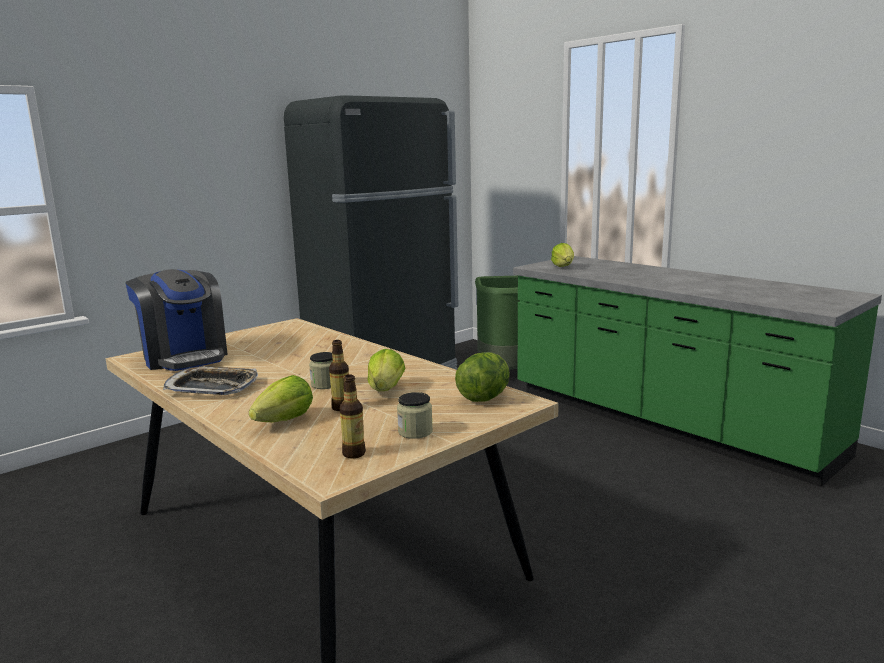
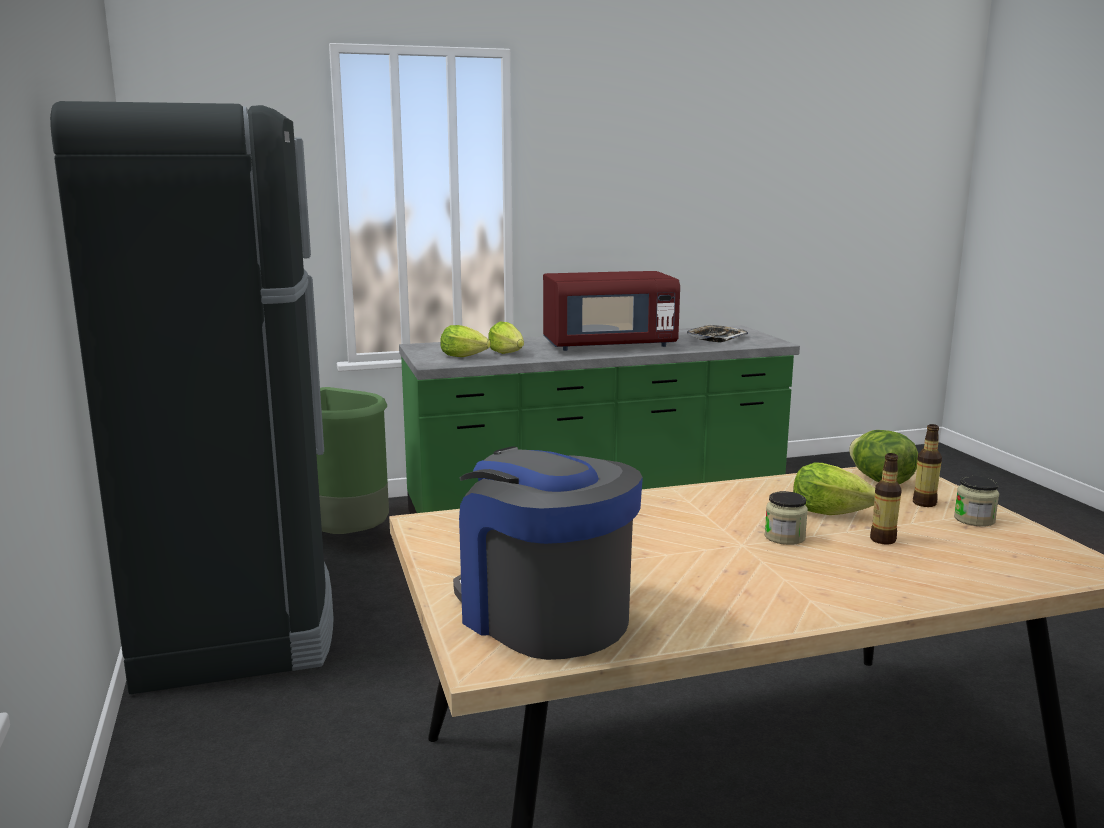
camera: 65 degrees left, 0 degrees up
coffee machine [125,269,228,371] -> coffee machine turned 120 degrees counterclockwise [453,446,643,660]
tray [163,366,258,395] -> tray moved to [687,325,748,342]
lettuce [249,375,313,422] -> lettuce moved to [488,322,524,354]
bottle [340,374,366,458] -> bottle moved to [913,424,942,507]
none -> red microwave [543,271,680,351]

